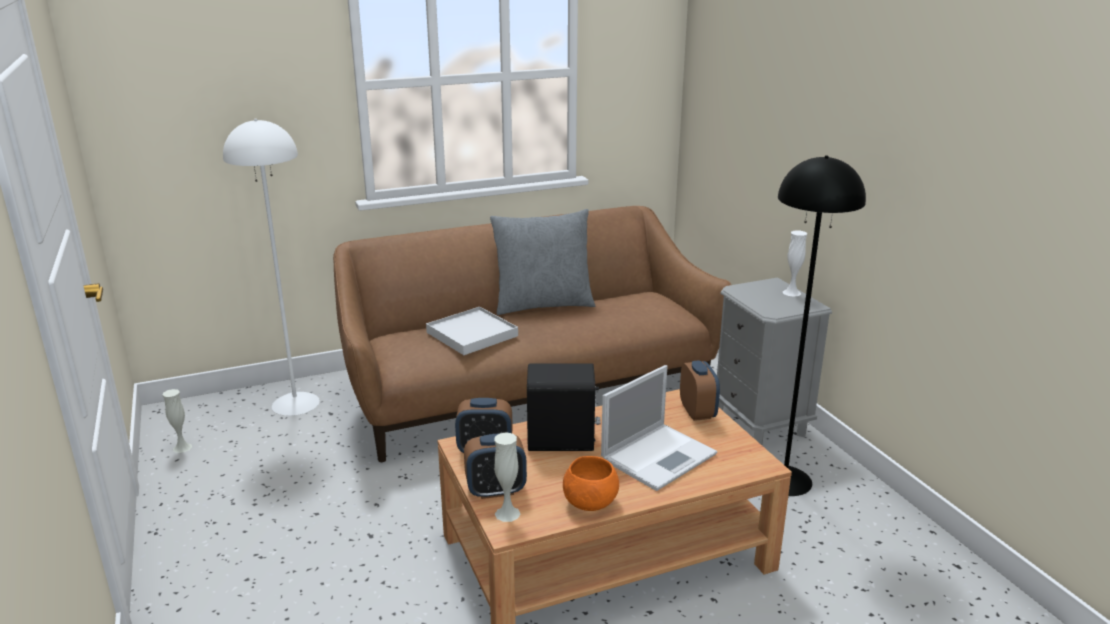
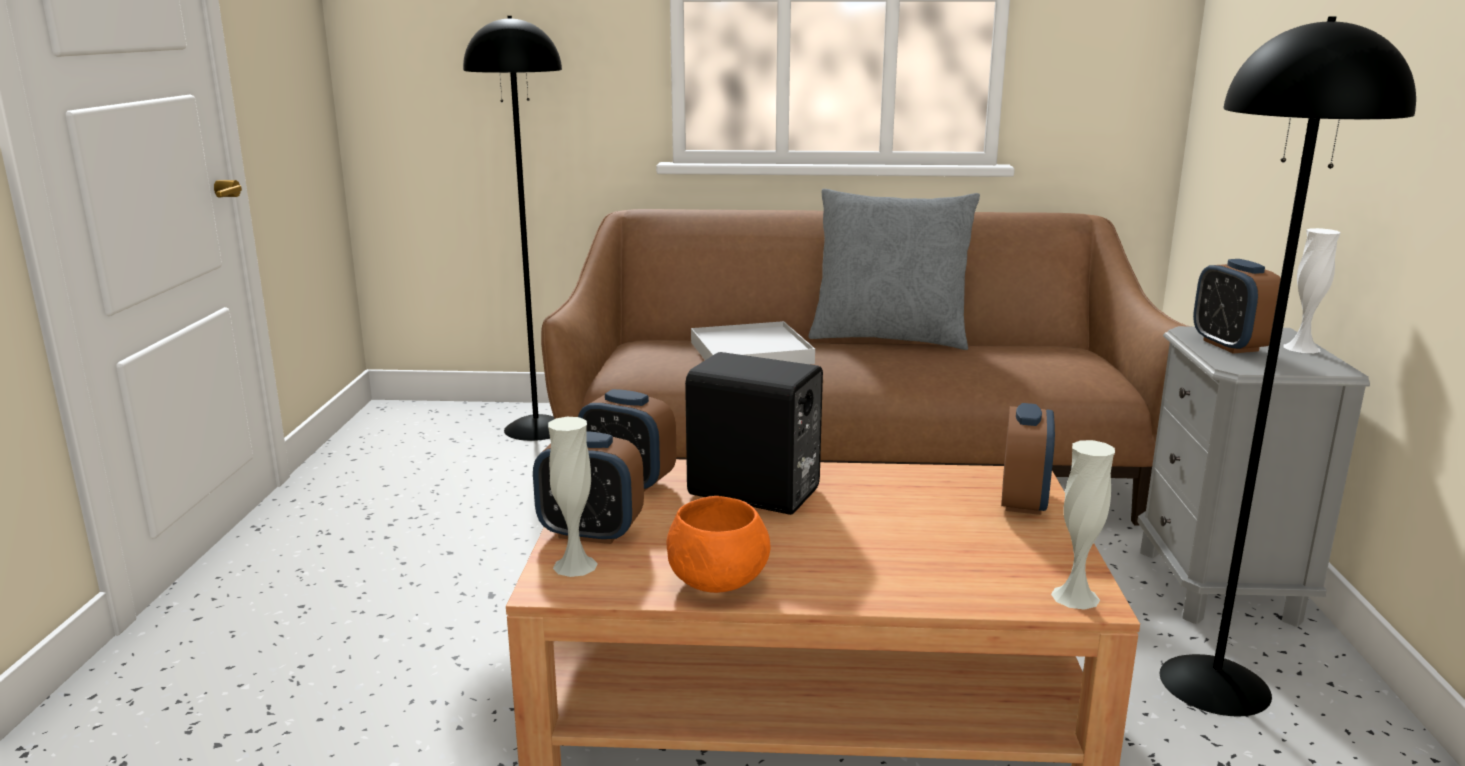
camera: 25 degrees right, 5 degrees down
white vase [163,389,192,453] -> white vase moved to [1051,440,1115,610]
white floor lamp [223,119,320,416] -> black floor lamp [463,16,562,441]
laptop [601,365,717,491] -> none
none -> alarm clock [1193,259,1281,354]

